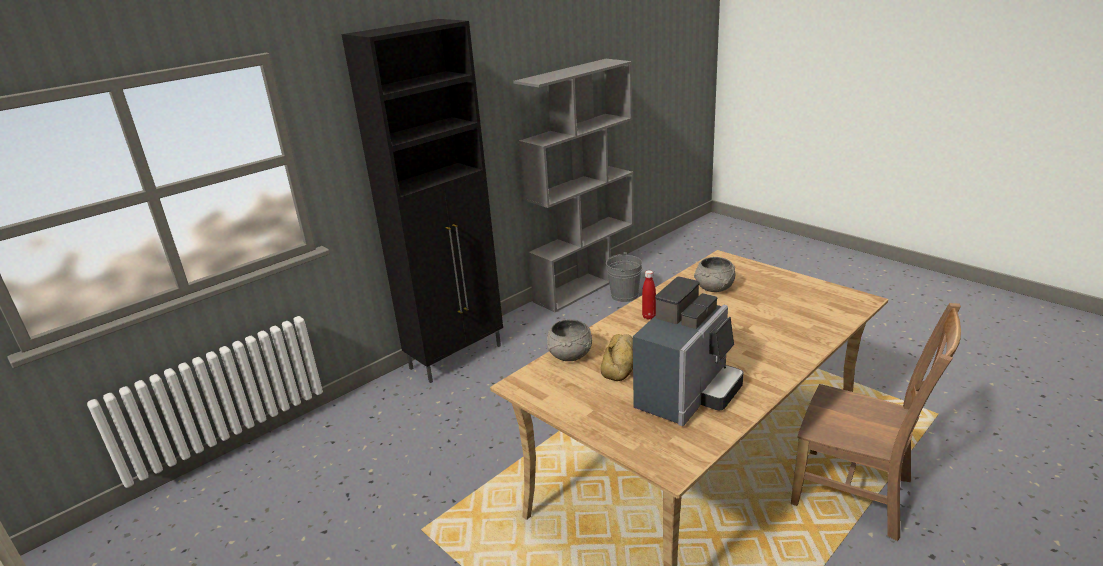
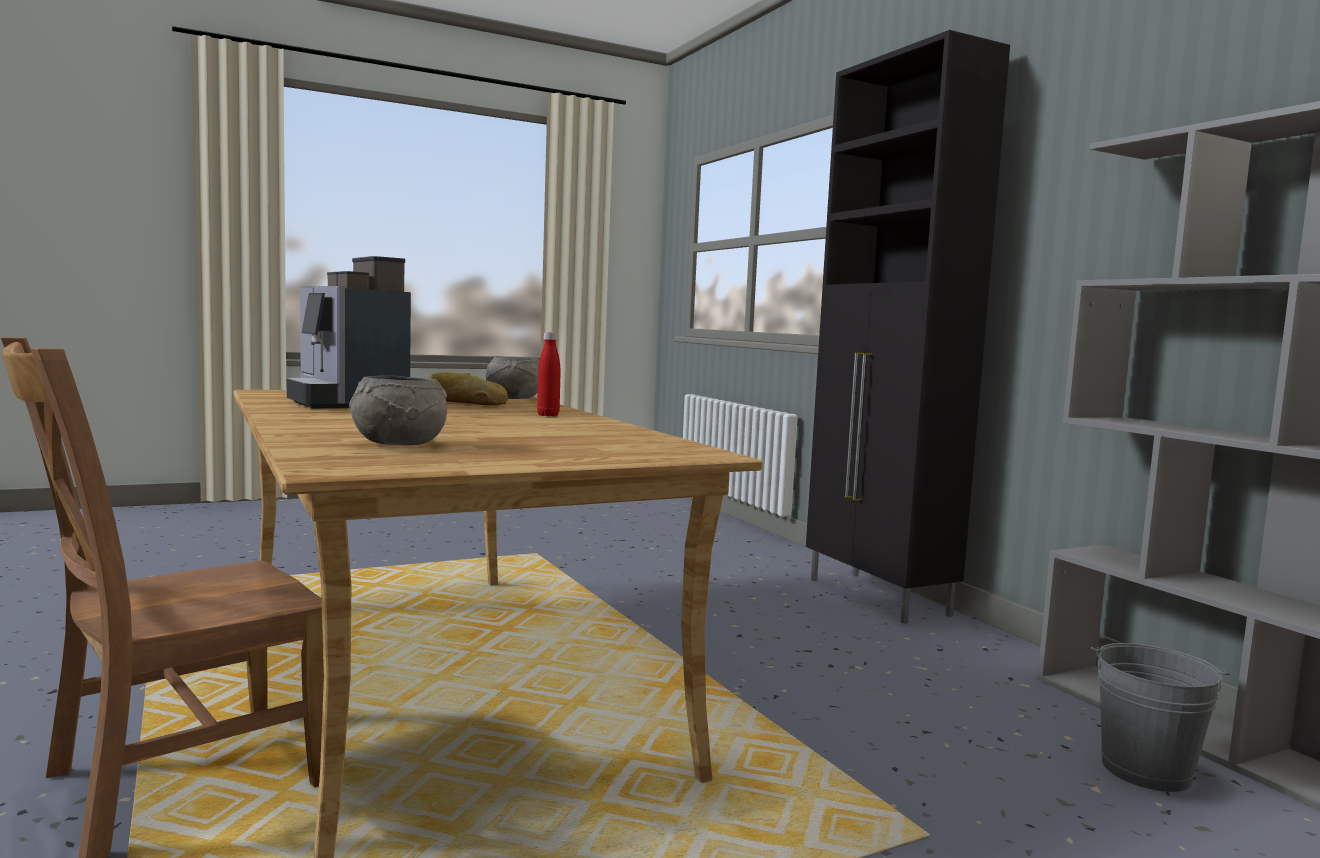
camera: 105 degrees right, 20 degrees down
grey bowl [694,257,735,292] -> grey bowl moved to [349,375,447,445]

